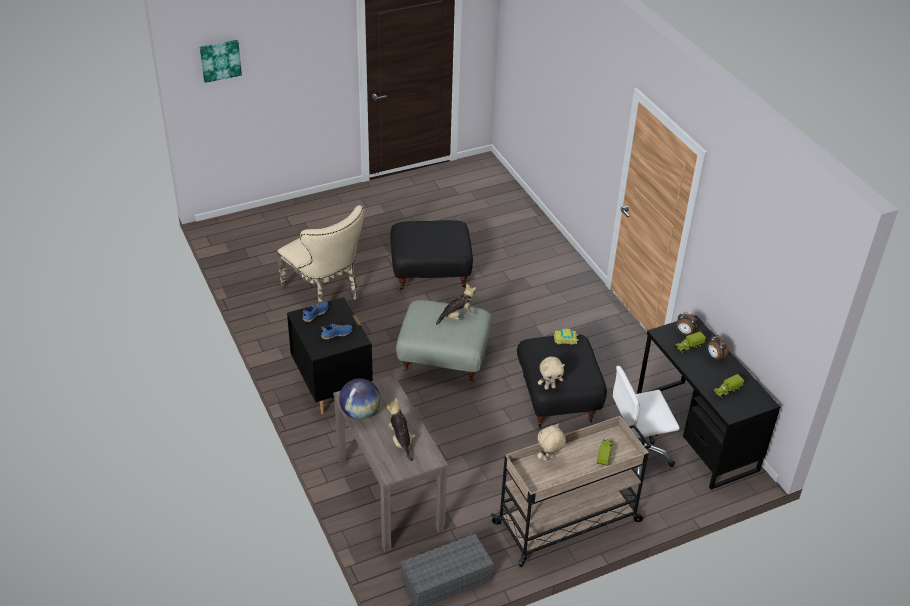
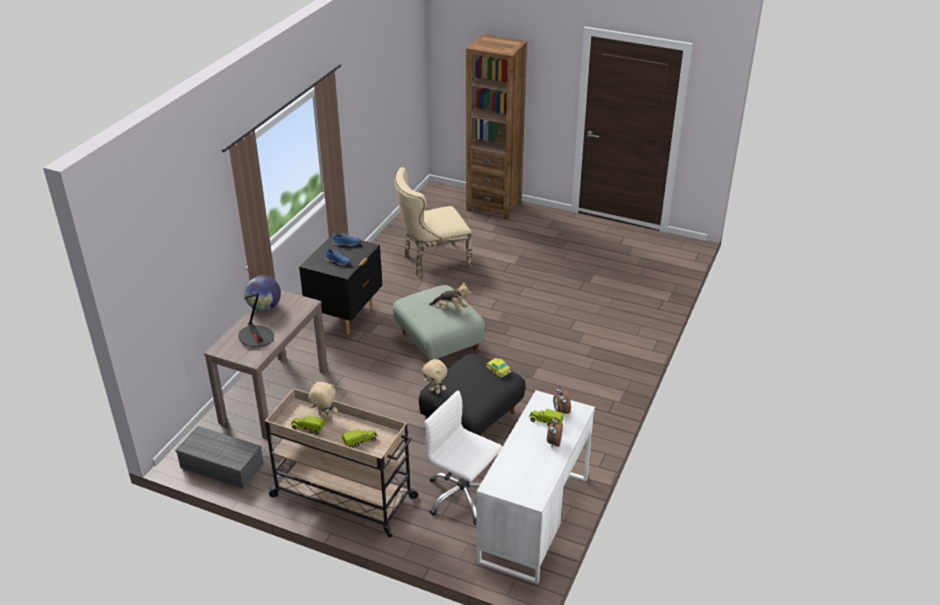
camera: 50 degrees right, 5 degrees down
picture [200,40,242,83] -> none
beige chair [277,205,364,304] -> beige chair turned 60 degrees clockwise [395,167,472,277]
plush toy [387,398,416,461] -> table lamp [238,293,274,347]
black ottoman [390,220,473,290] -> none
black desk [637,315,780,490] -> white desk [476,390,595,584]
toy truck [712,374,744,399] -> toy truck moved to [290,415,325,434]
none -> brown bookcase [466,34,527,220]

